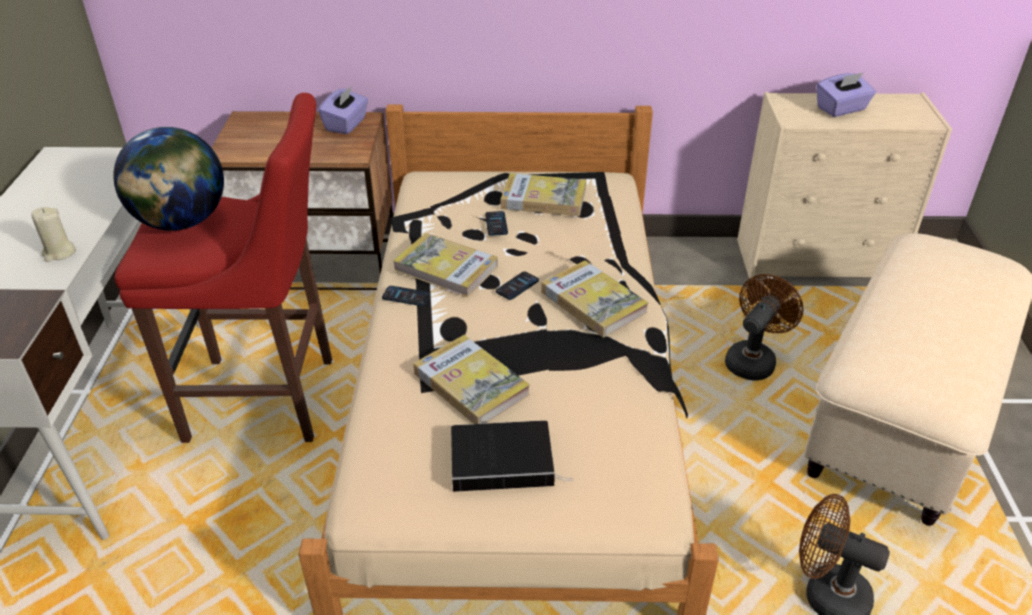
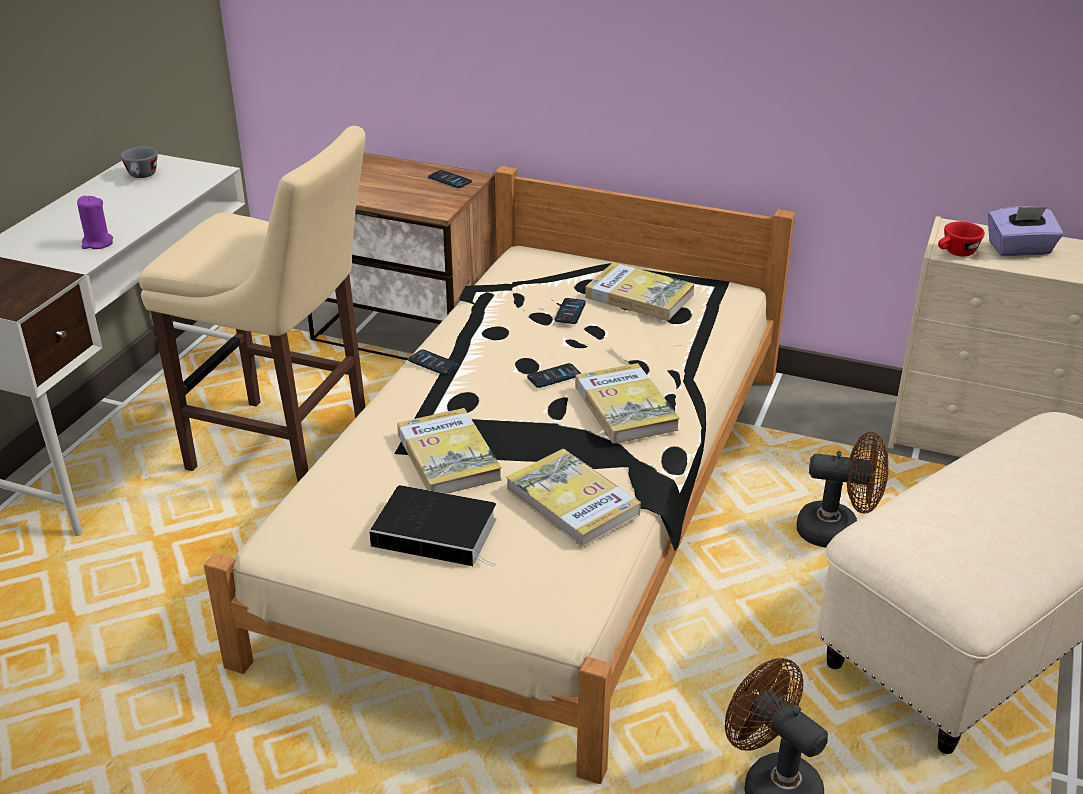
camera: 20 degrees right, 5 degrees down
beige candle [31,207,76,262] -> purple candle [77,196,113,249]
globe [113,127,224,231] -> none
red stool [115,93,332,443] -> beige stool [139,126,366,482]
purple tissue box [319,86,368,134] -> phone [428,170,472,188]
book [393,233,498,297] -> book moved to [506,449,641,548]
brown fan [725,274,804,381] -> brown fan turned 45 degrees clockwise [797,432,889,548]
none -> grey cup [121,146,158,178]
none -> red cup [938,221,985,257]

